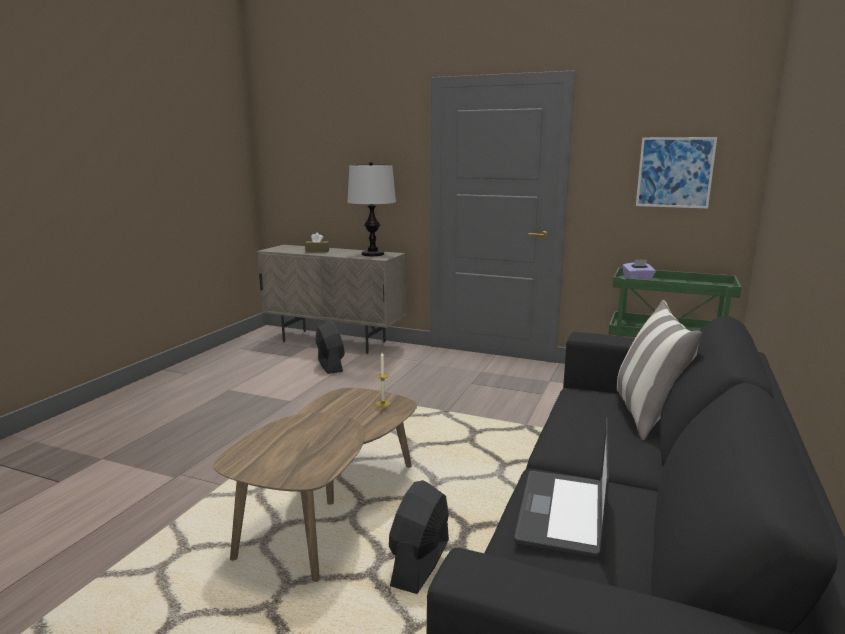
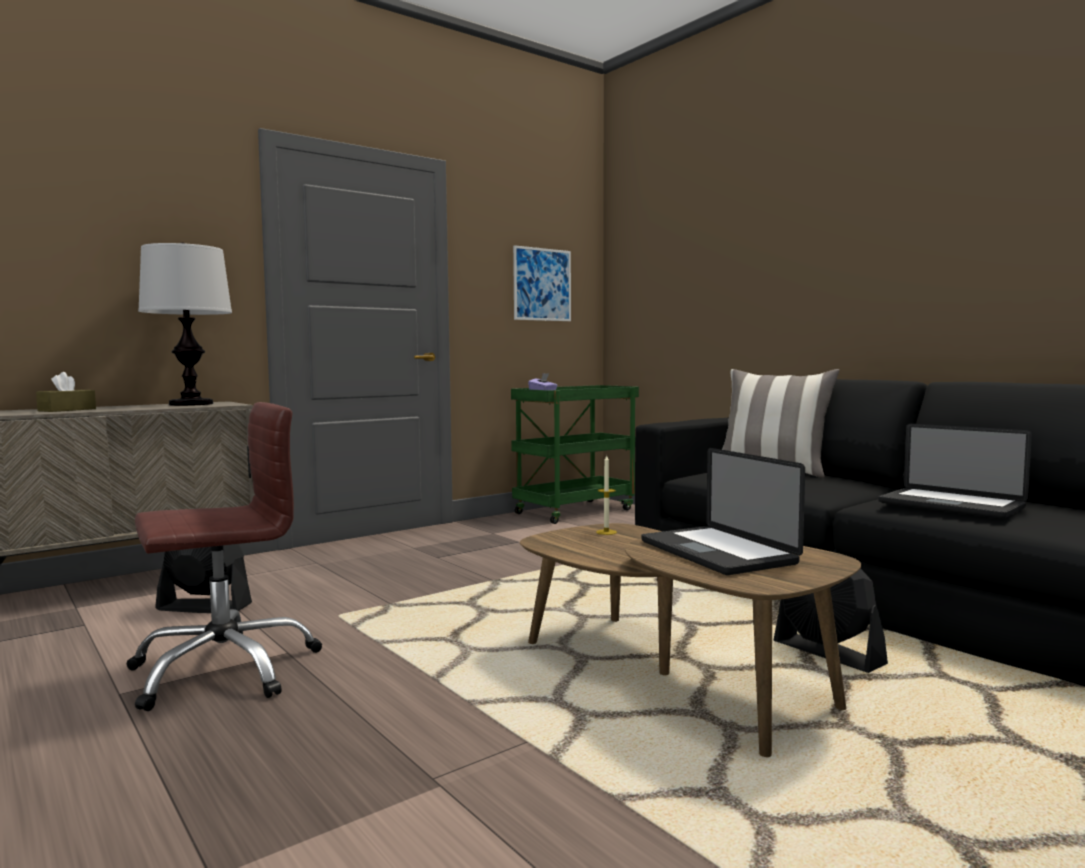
camera: 60 degrees left, 10 degrees down
none -> brown office chair [126,402,322,711]
none -> laptop [641,448,805,575]

